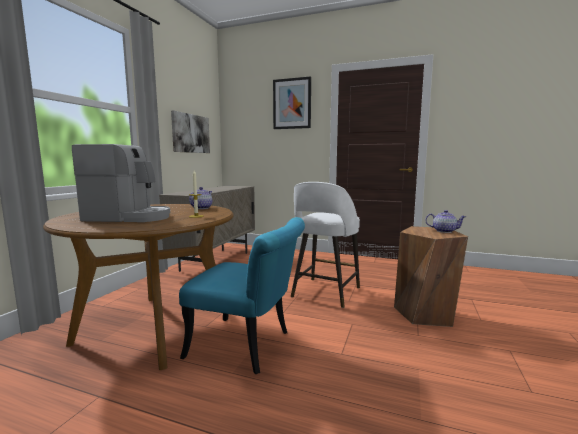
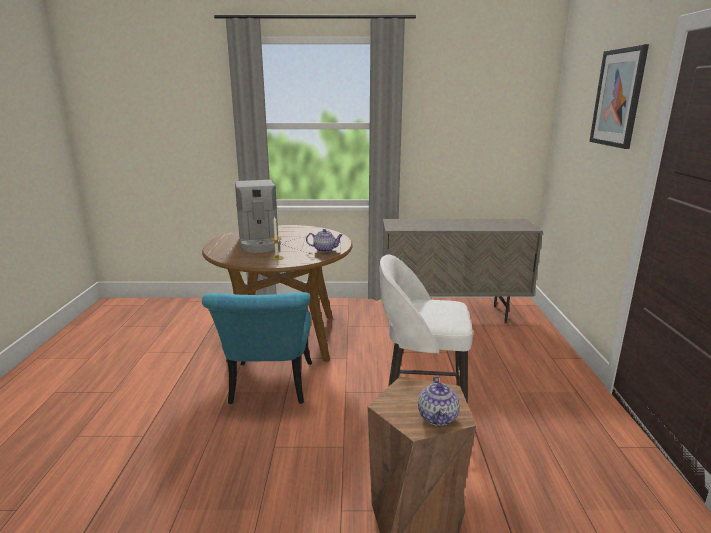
camera: 70 degrees right, 10 degrees up
picture [171,111,210,153] -> none

